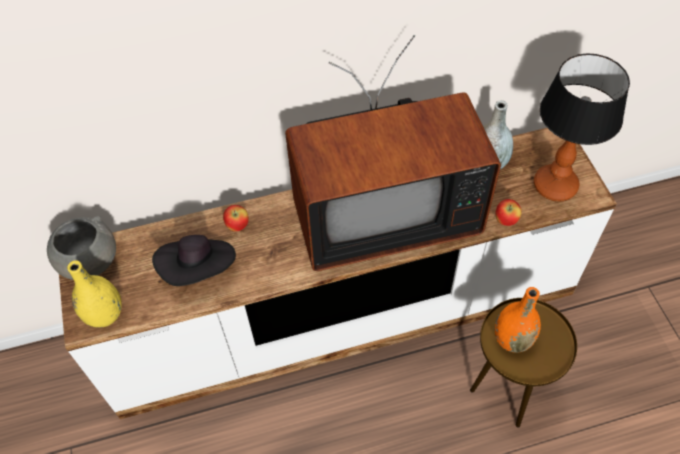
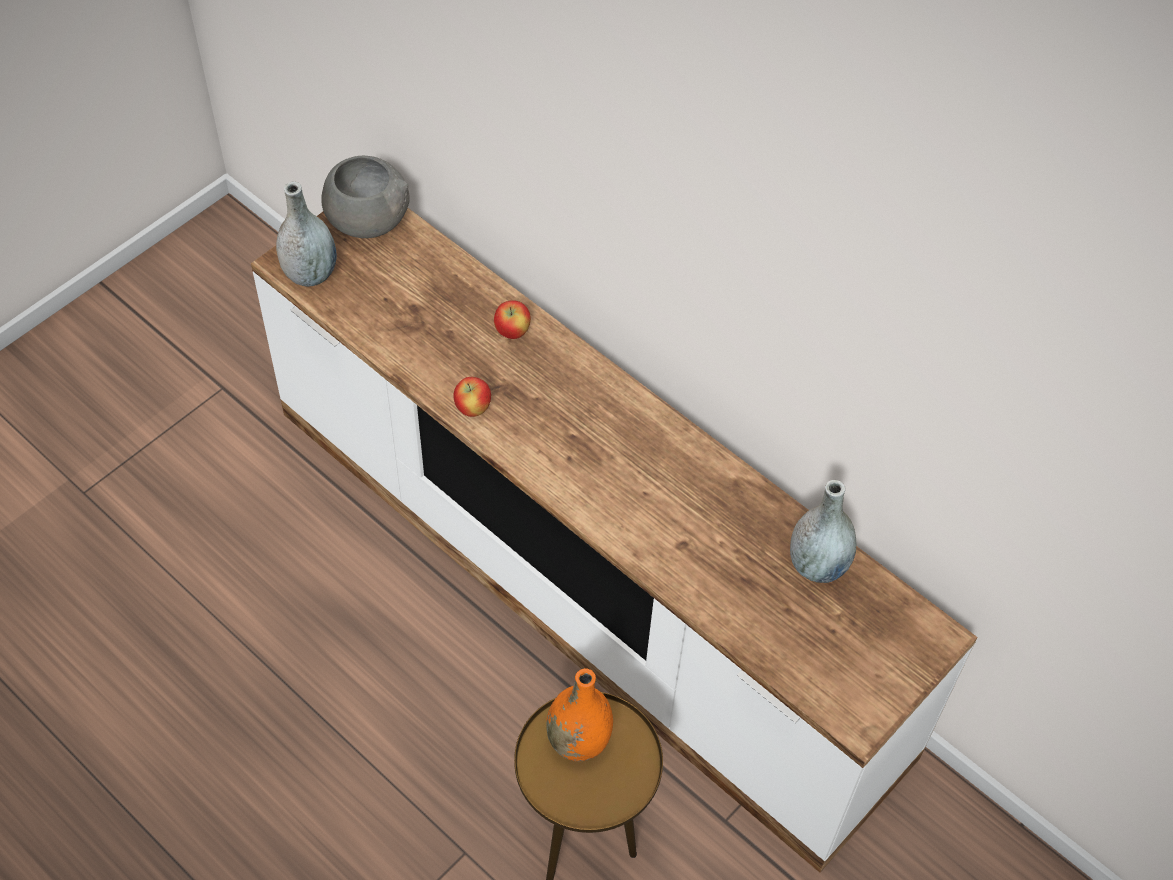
camera: 55 degrees right, 0 degrees up
yellow vase [67,261,122,328] -> grey vase [276,181,336,287]
black hat [152,235,236,286] -> none
television [285,35,501,271] -> none
apple [496,199,522,226] -> apple moved to [454,377,491,417]
table lamp [534,54,630,201] -> none

